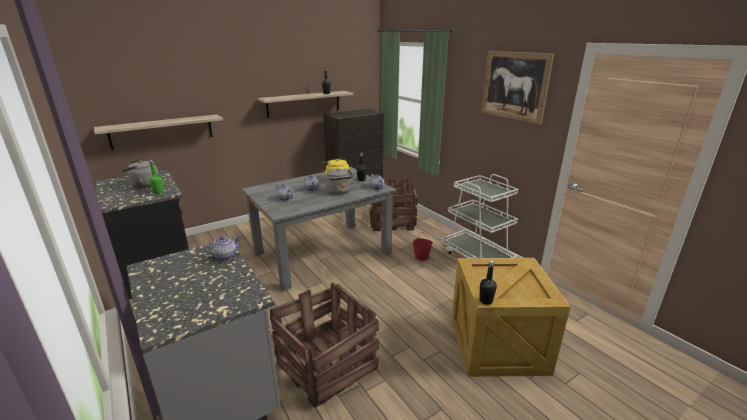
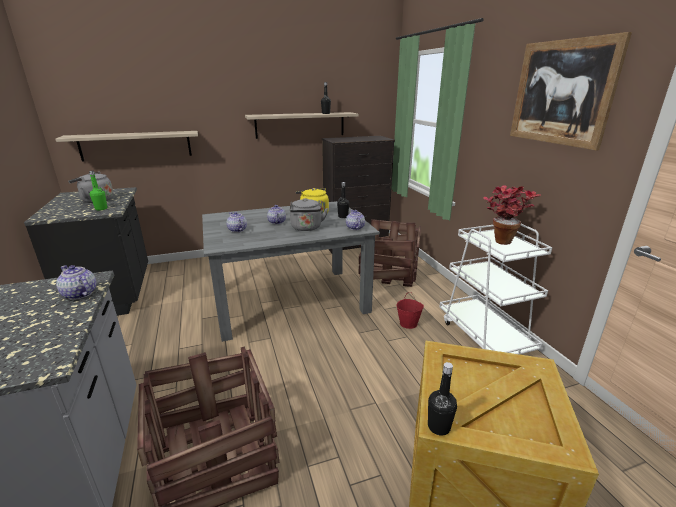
camera: 15 degrees right, 0 degrees up
teapot [203,235,242,261] -> teapot turned 120 degrees counterclockwise [56,265,97,300]
none -> potted plant [483,186,541,245]

